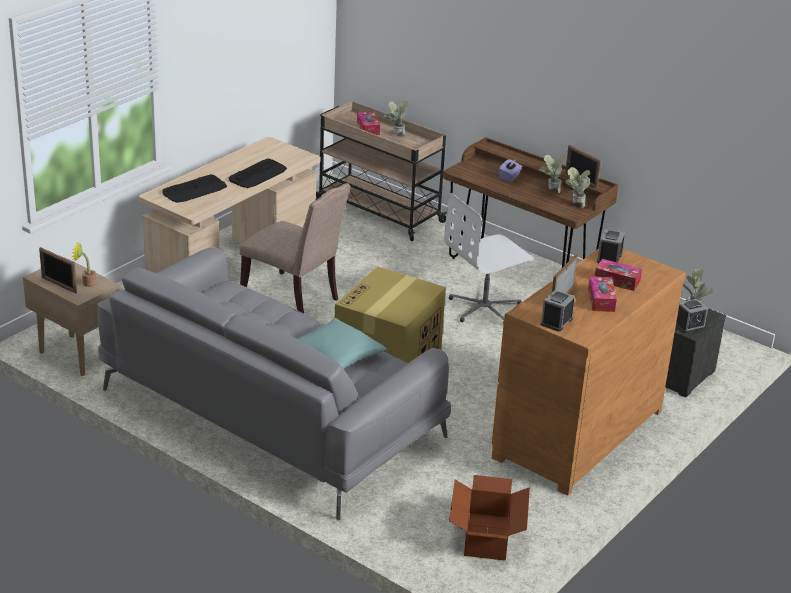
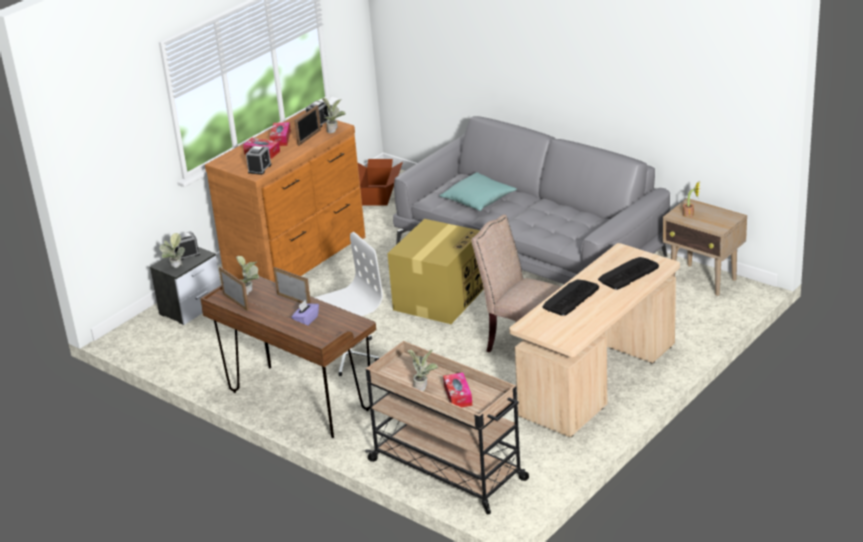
camera: 175 degrees left, 0 degrees up
picture frame [39,247,77,294] -> picture frame moved to [273,267,311,304]
potted plant [539,155,567,193] -> potted plant moved to [322,98,345,133]

